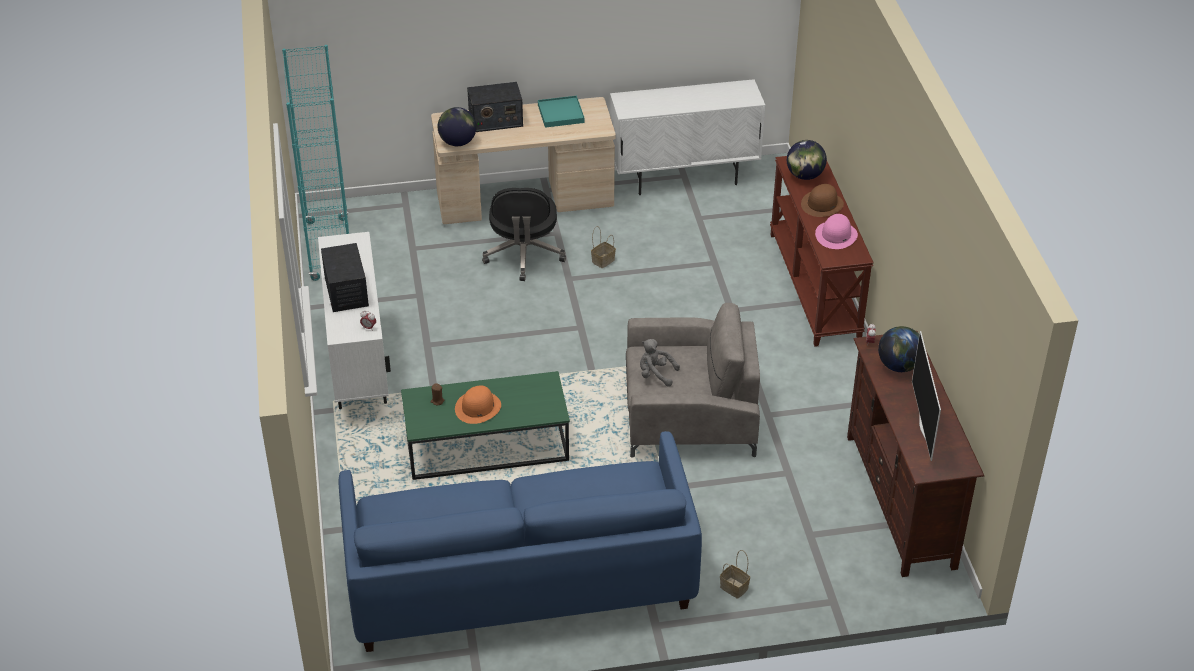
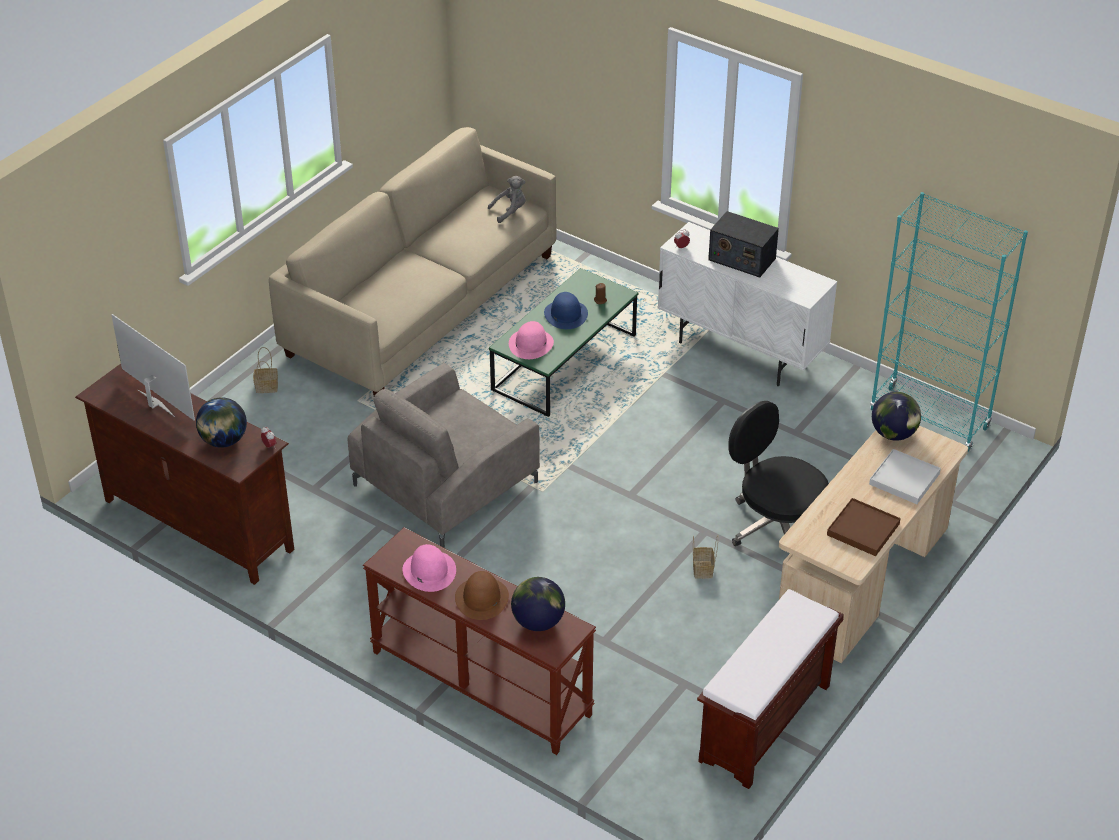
camera: 135 degrees right, 0 degrees up
blue sofa [339,431,702,652] -> beige sofa [269,127,557,396]
orange hat [455,385,501,424] -> blue hat [544,292,588,329]
radio [467,82,523,132] -> white tray [869,449,941,504]
turquoise tray [538,96,585,128] -> brown tray [827,498,901,556]
white cabinet [610,79,765,195] -> brown bench [697,589,844,789]
grey plush toy [640,339,680,387] -> grey plush toy moved to [488,176,526,223]
none -> pink hat [509,321,554,359]

